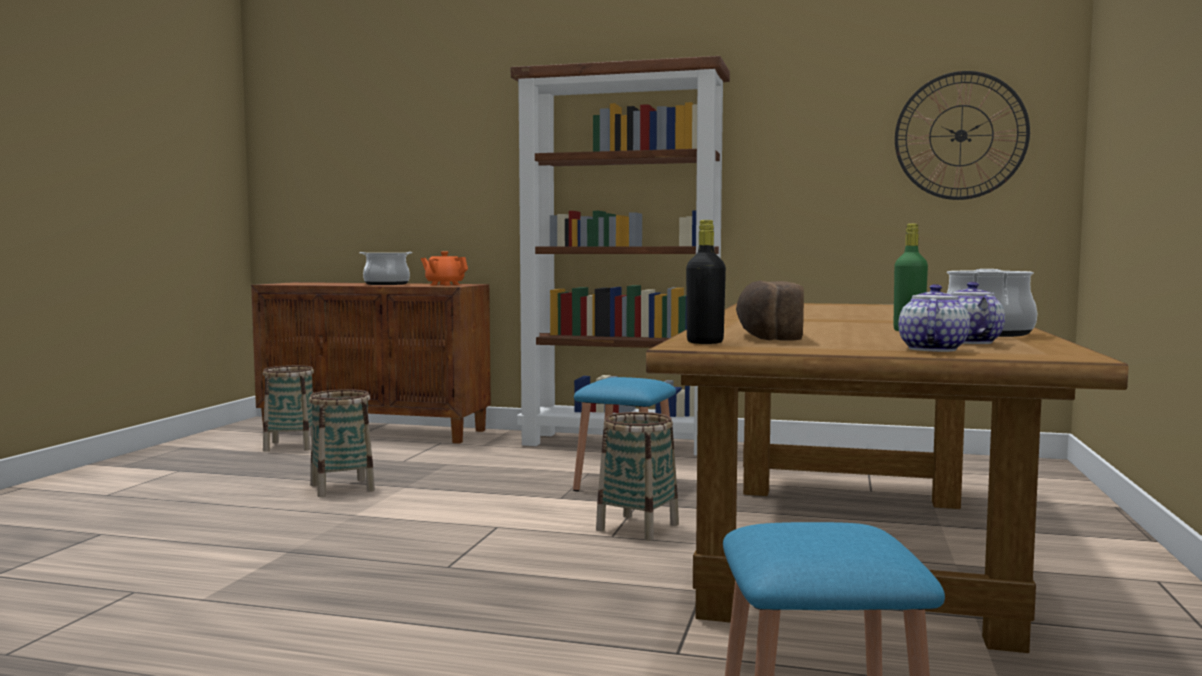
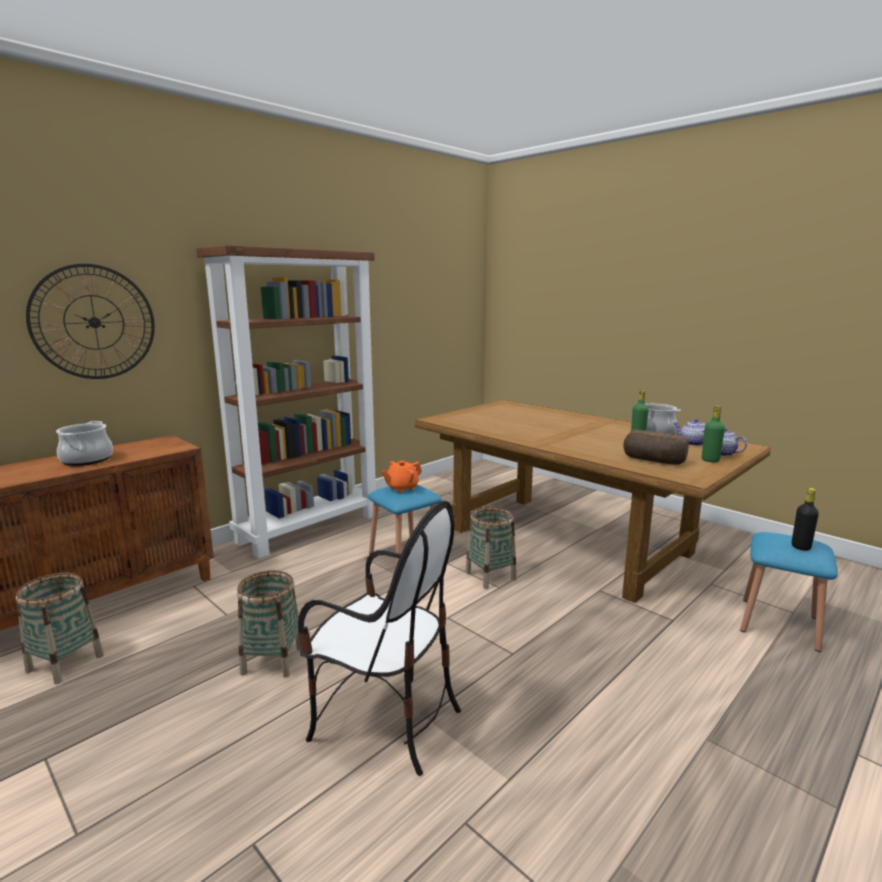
camera: 60 degrees left, 10 degrees up
orange teapot [421,251,468,286] -> orange teapot moved to [382,461,422,493]
black bottle [686,220,726,344] -> black bottle moved to [792,488,819,551]
wall clock [895,71,1030,200] -> wall clock moved to [26,264,155,379]
none -> chair [298,501,461,776]
none -> green bottle [702,405,725,462]

